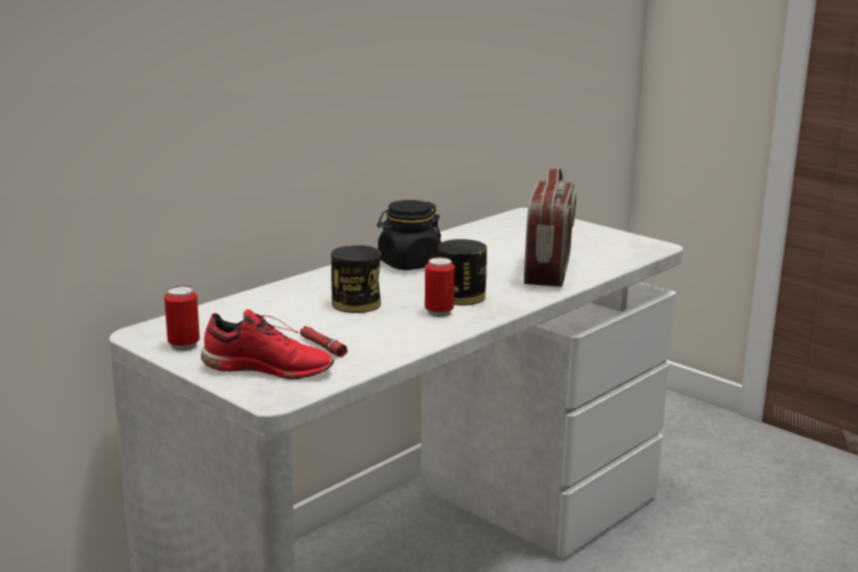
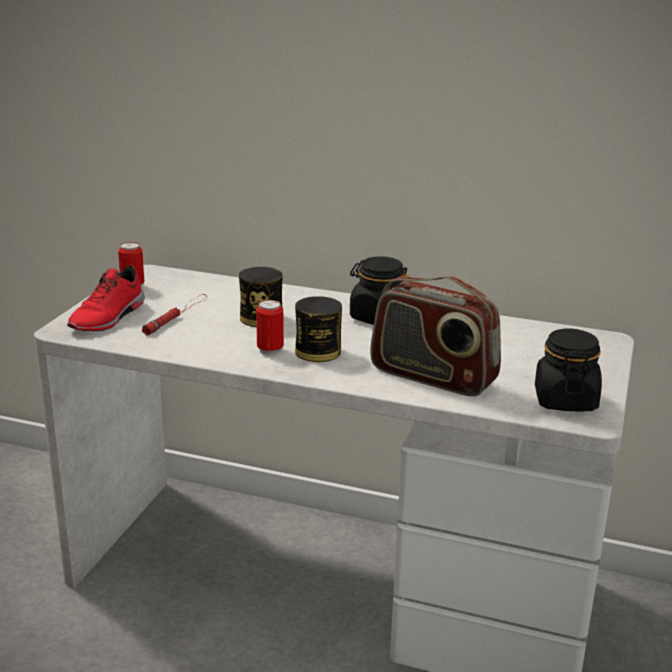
camera: 65 degrees right, 5 degrees up
red shoe [201,309,334,379] -> red shoe turned 45 degrees clockwise [67,265,145,331]
radio [524,168,576,287] -> radio turned 45 degrees clockwise [370,277,501,396]
none -> black jar [535,328,602,412]

